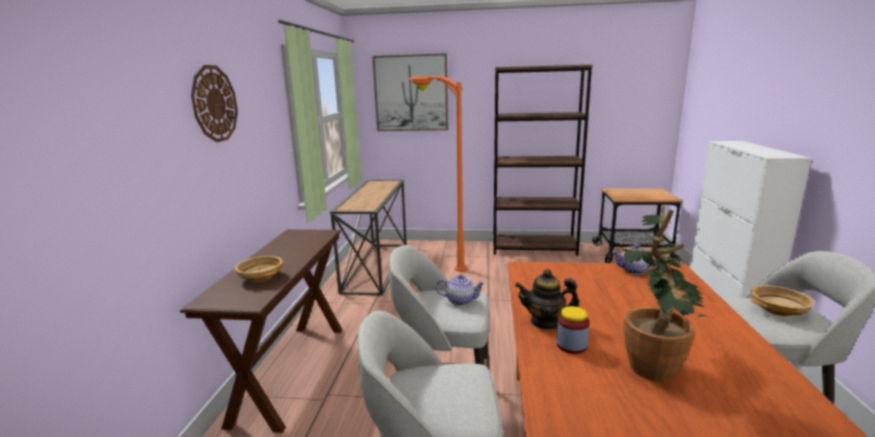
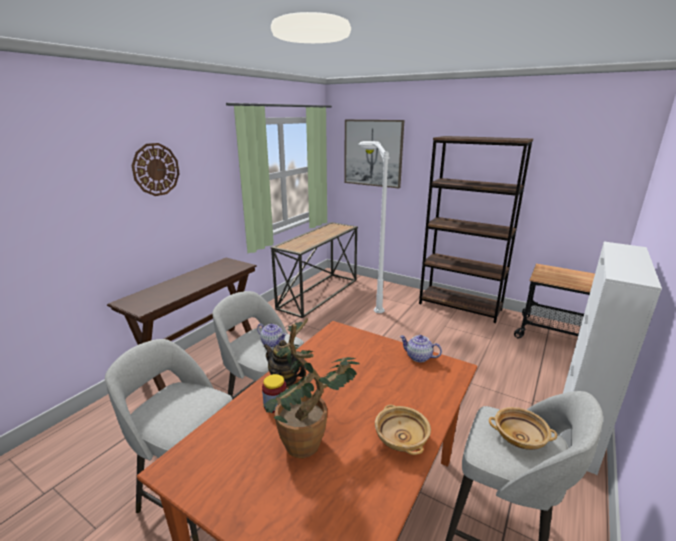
camera: 25 degrees right, 5 degrees up
beige bowl [235,256,283,282] -> beige bowl moved to [375,405,431,455]
orange floor lamp [409,76,467,272] -> white floor lamp [359,141,390,313]

